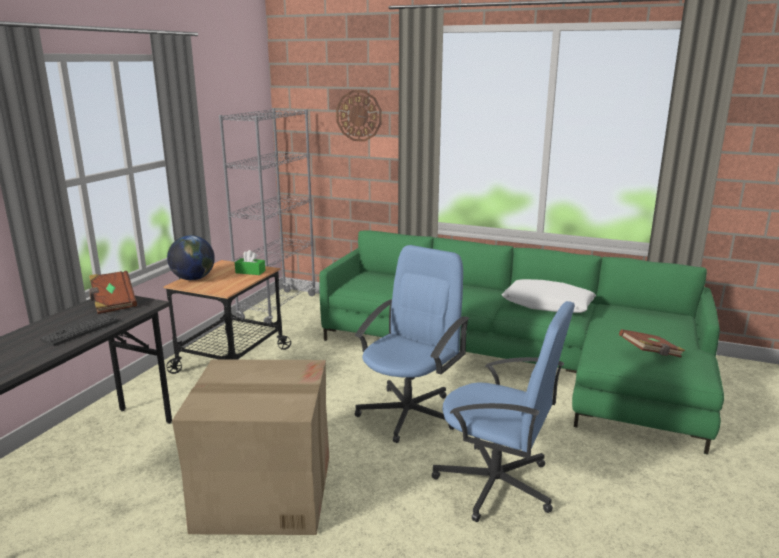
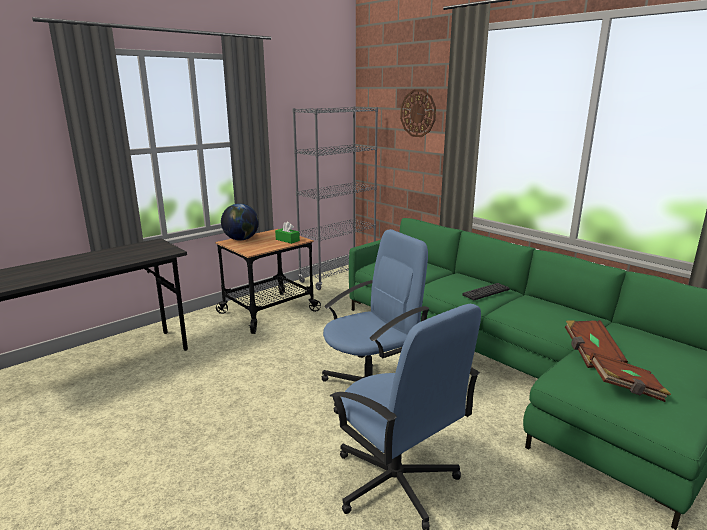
camera: 25 degrees right, 0 degrees up
keyboard [40,314,119,346] -> keyboard moved to [462,283,510,300]
brown book [89,271,137,314] -> brown book moved to [565,320,628,368]
cardboard box [172,359,329,535] -> none
white pillow [501,279,596,313] -> none

